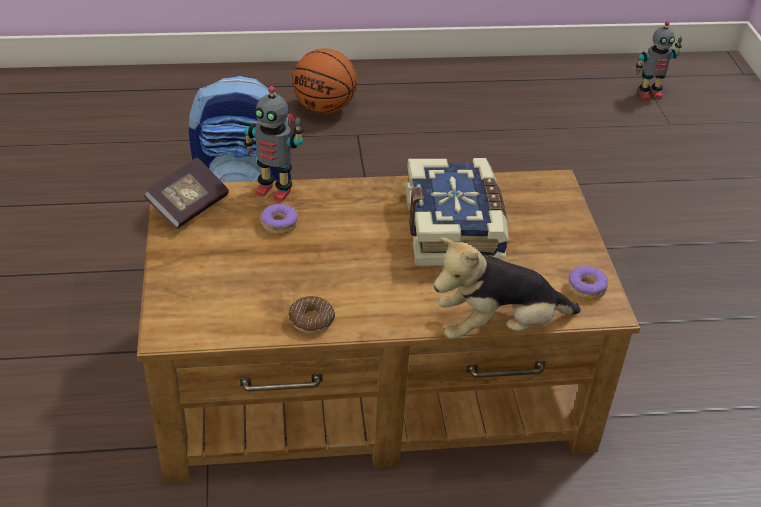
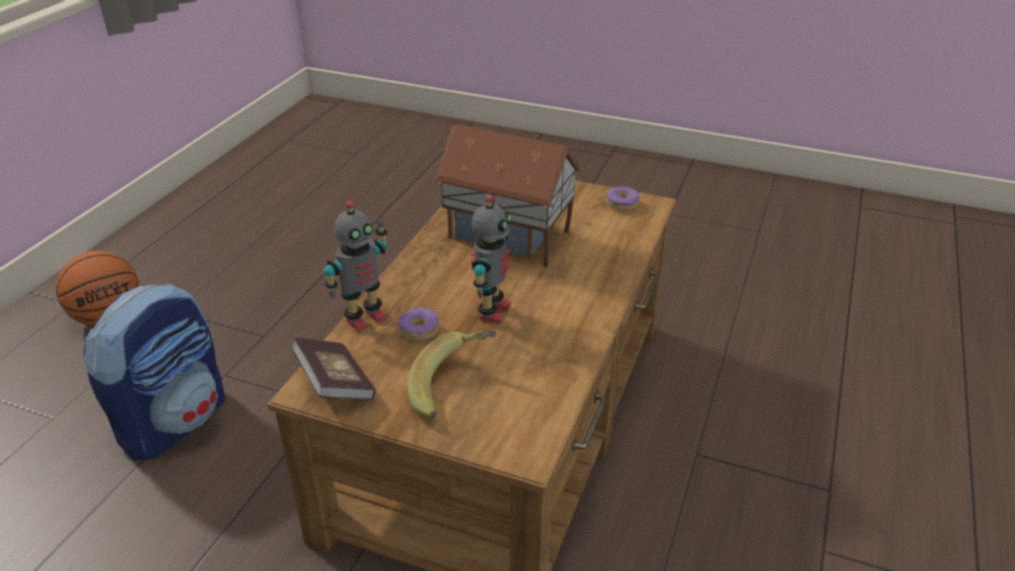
camera: 60 degrees left, 5 degrees down
donut [289,296,335,333] -> none
book [406,158,509,266] -> toy house [434,124,583,267]
plush toy [434,237,581,339] -> none
toy robot [636,21,682,99] -> toy robot moved to [471,195,511,324]
none -> banana [407,330,496,419]

